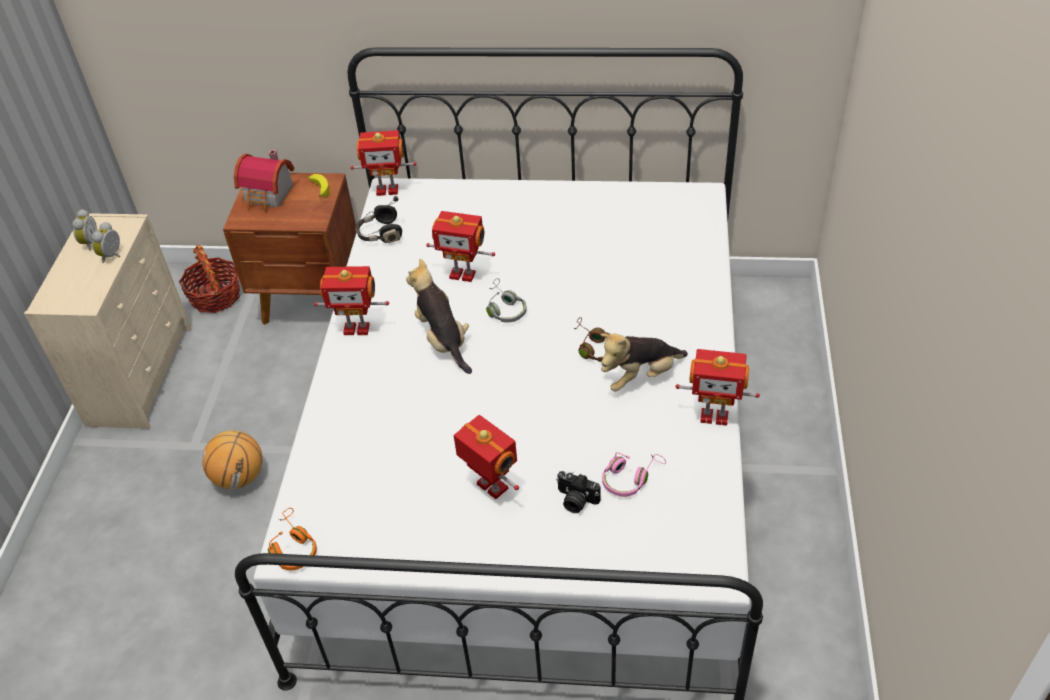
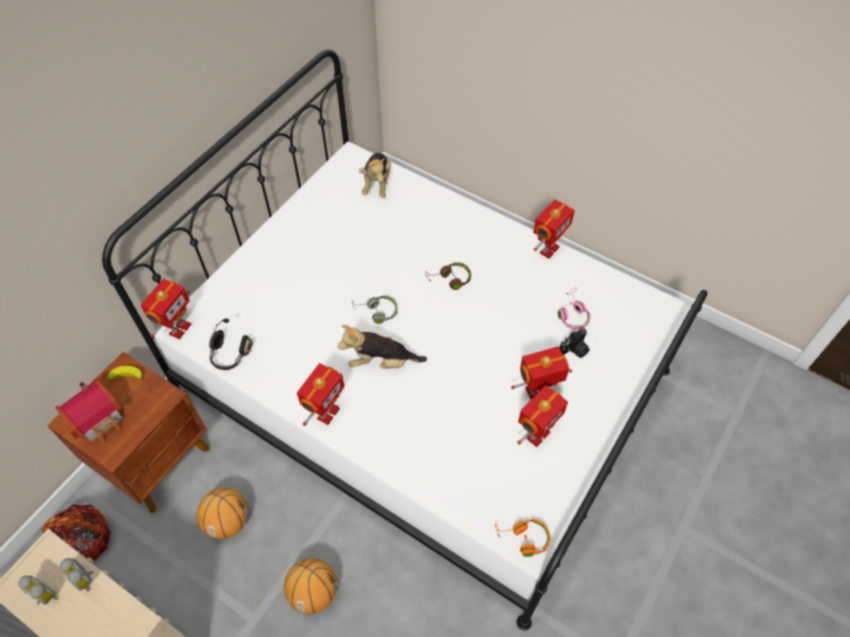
camera: 65 degrees left, 10 degrees up
toy robot [426,211,495,282] -> toy robot moved to [517,385,568,447]
plush toy [601,333,688,391] -> plush toy moved to [359,153,391,198]
none -> basketball [197,488,248,539]

